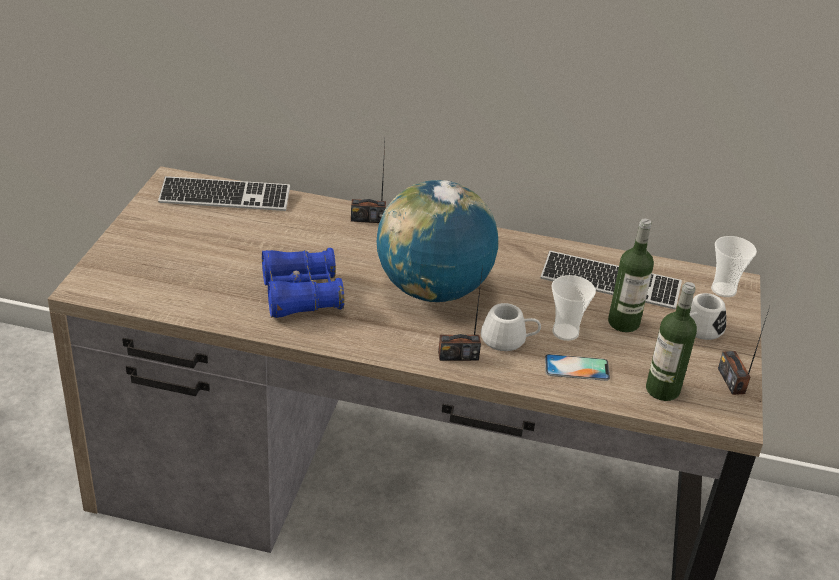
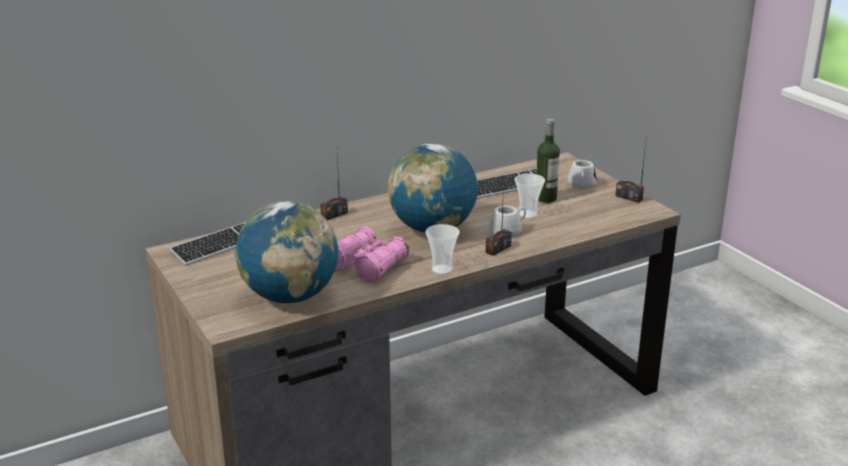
camera: 40 degrees left, 10 degrees down
blue binoculars [262,248,344,318] -> pink binoculars [335,226,410,282]
phone [545,354,610,381] -> none
bottle [646,282,697,401] -> none
cup [711,236,757,297] -> cup moved to [426,224,460,275]
none -> globe [235,201,339,303]

